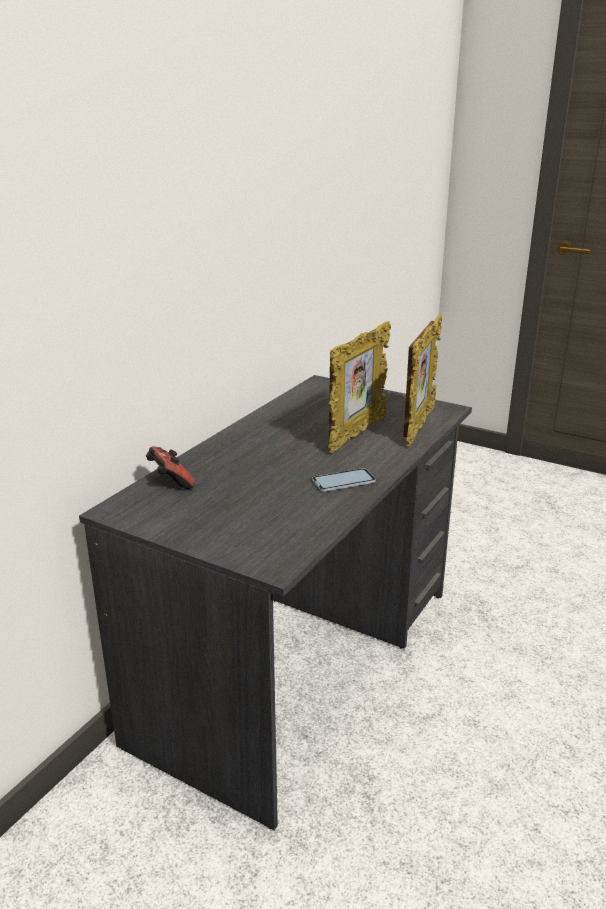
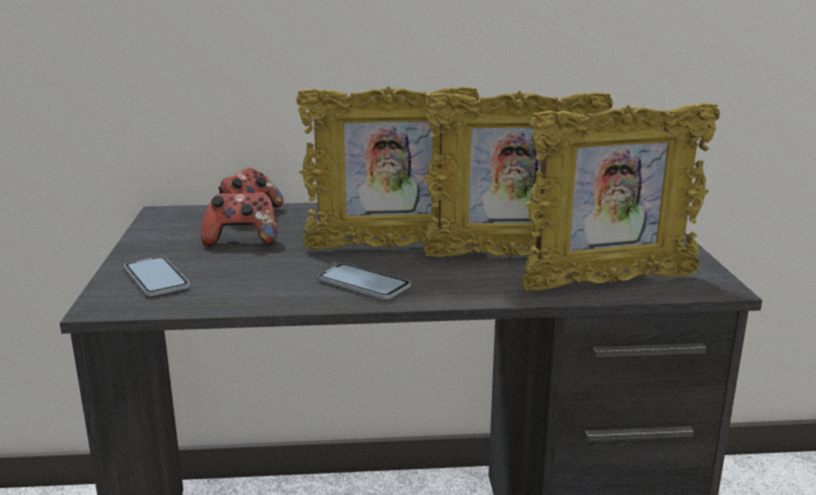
camera: 55 degrees right, 5 degrees down
none -> phone [124,256,190,296]
none -> game controller [201,192,277,246]
none -> picture frame [296,86,479,250]

